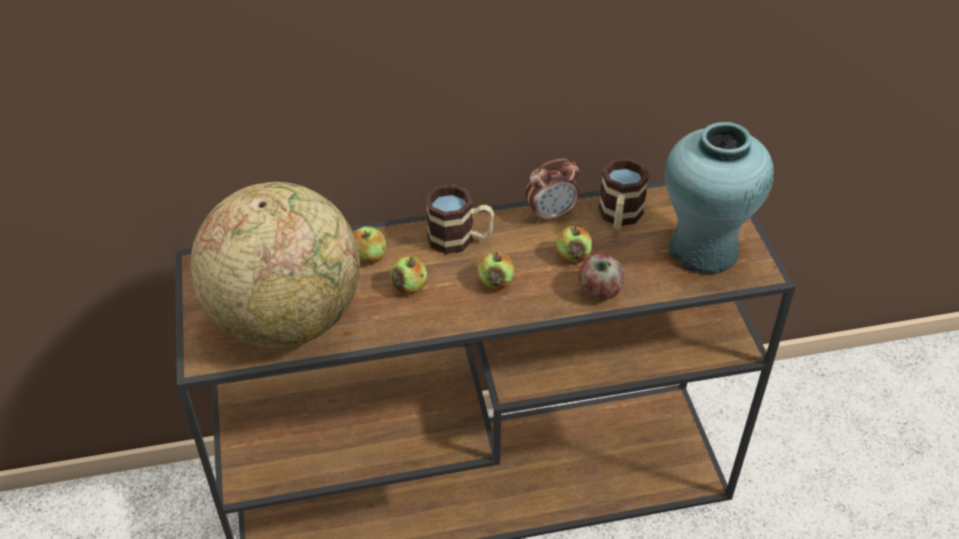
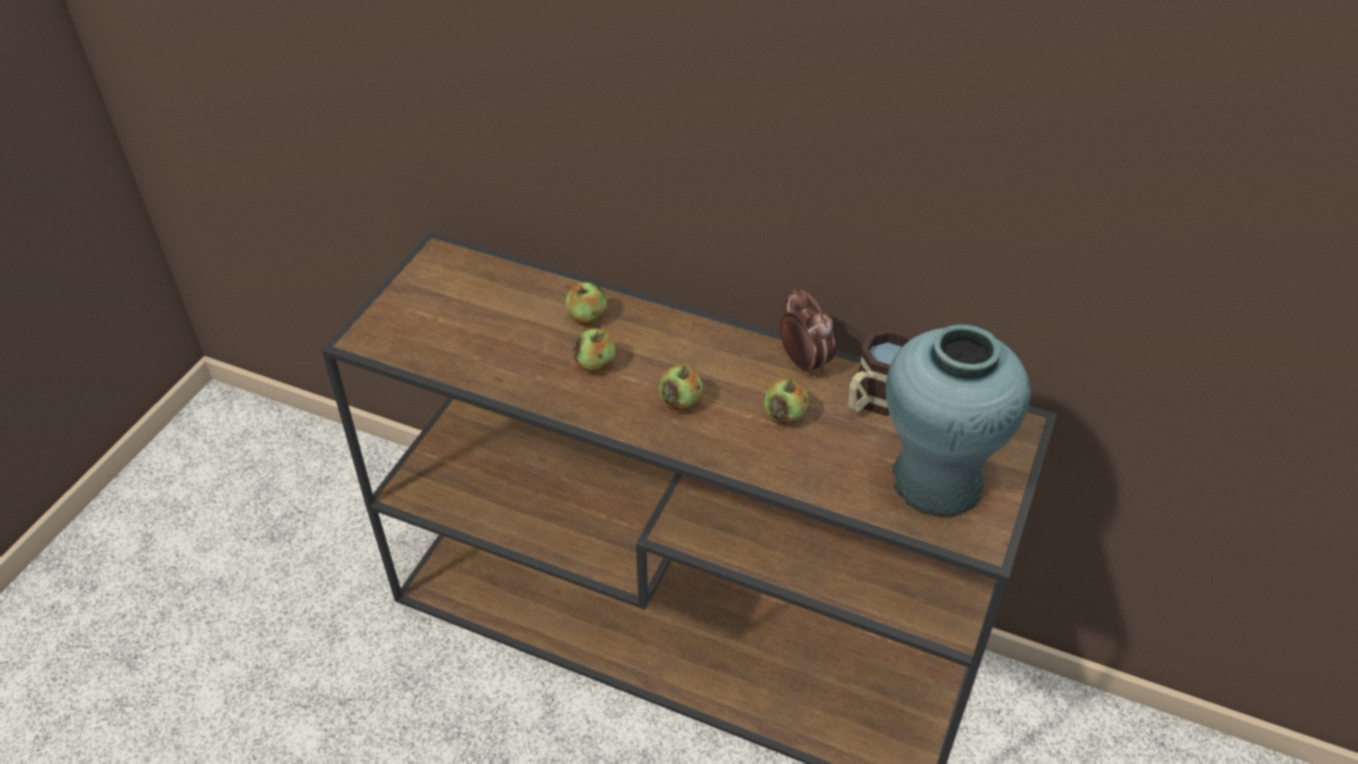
camera: 35 degrees right, 0 degrees up
globe [191,182,360,348] -> none
mug [425,184,494,254] -> none
alarm clock [525,158,579,223] -> alarm clock turned 135 degrees counterclockwise [780,290,835,376]
apple [578,253,625,300] -> none

